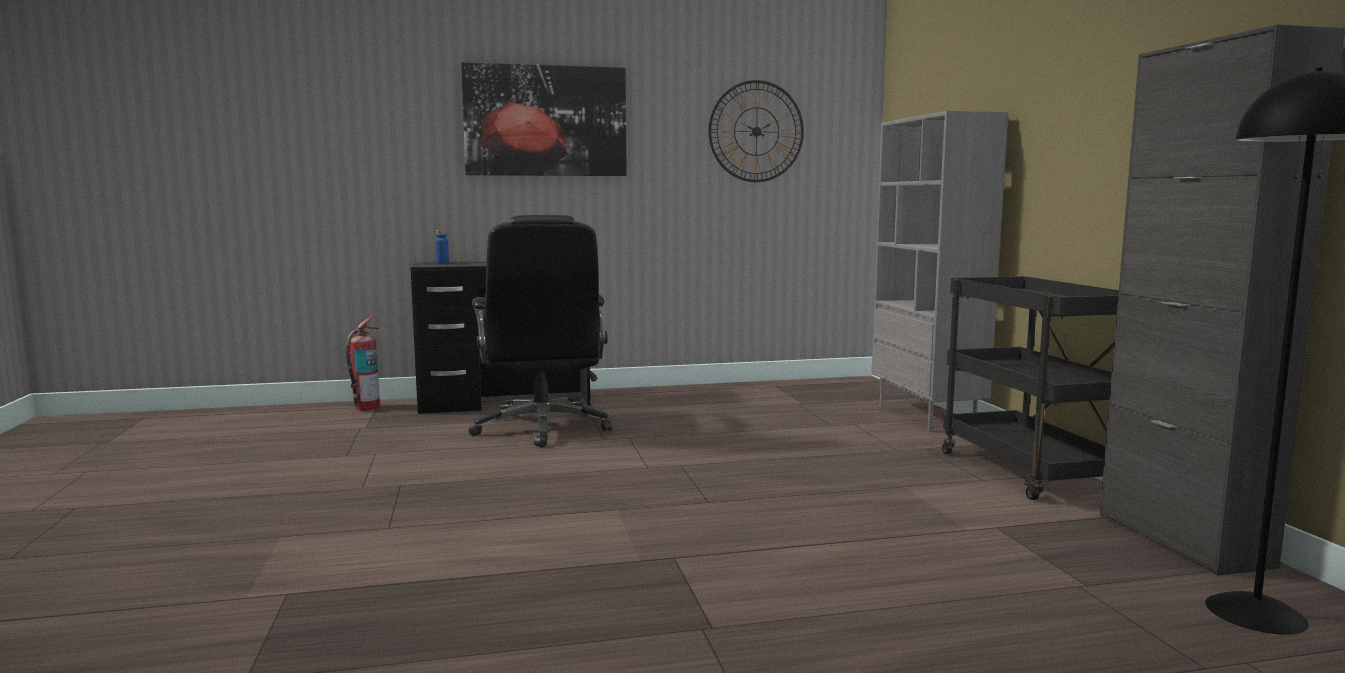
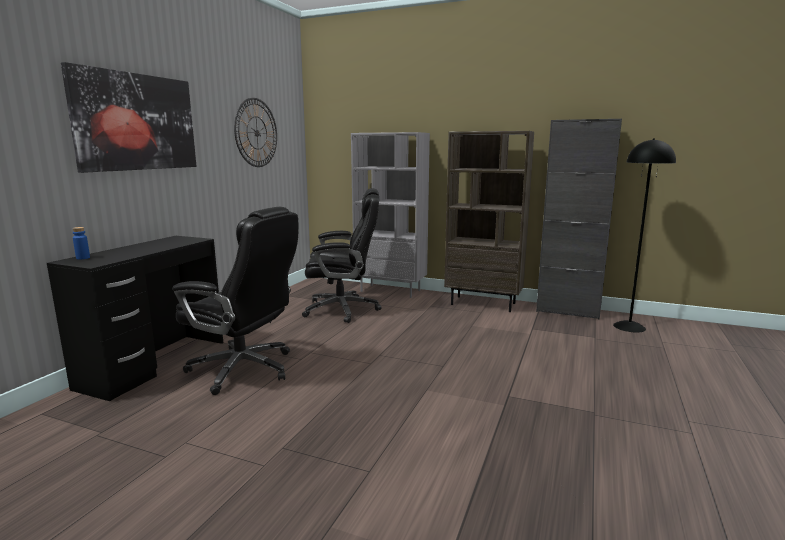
camera: 55 degrees left, 5 degrees up
fire extinguisher [346,316,380,411] -> none
black cart [942,276,1119,500] -> brown bookcase [444,131,534,312]
none -> black office chair [302,188,381,323]

